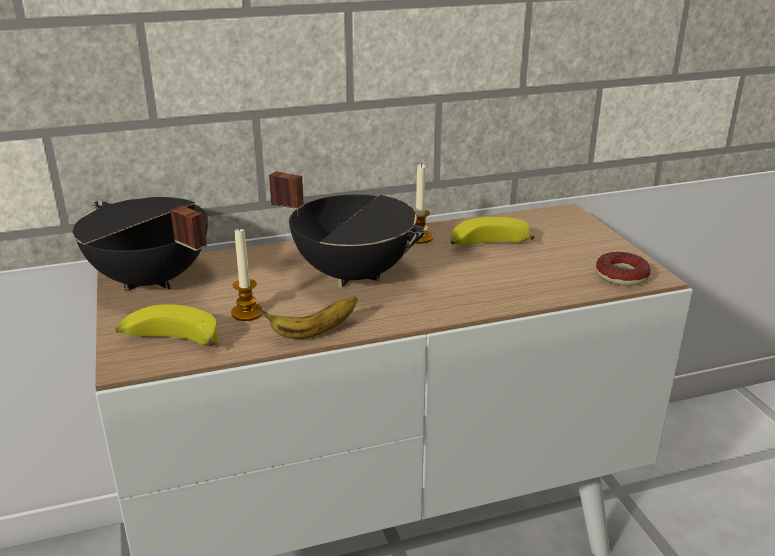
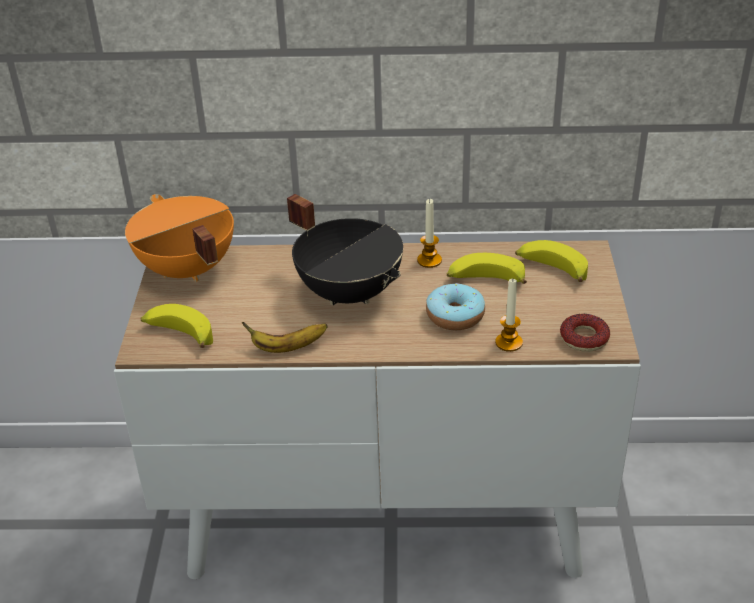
camera: 20 degrees right, 10 degrees up
black cooking pot [73,197,208,291] -> orange cooking pot [125,194,234,282]
candle [231,228,263,321] -> candle moved to [495,279,523,352]
none -> donut [426,283,485,330]
none -> banana [515,240,588,282]

